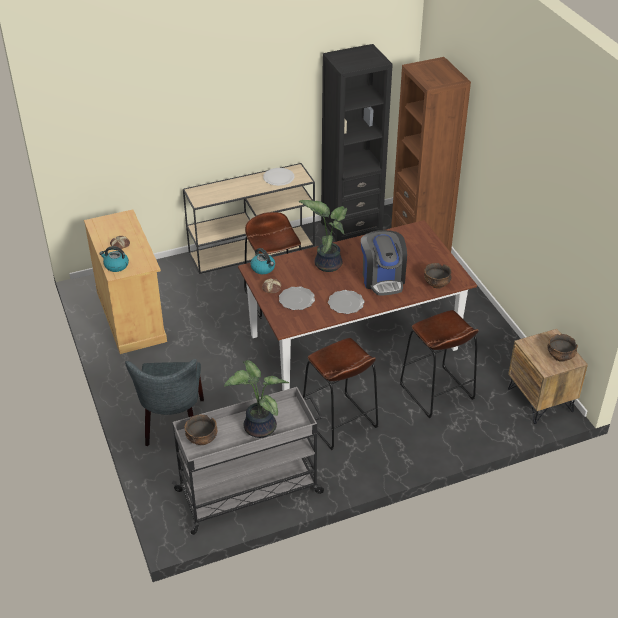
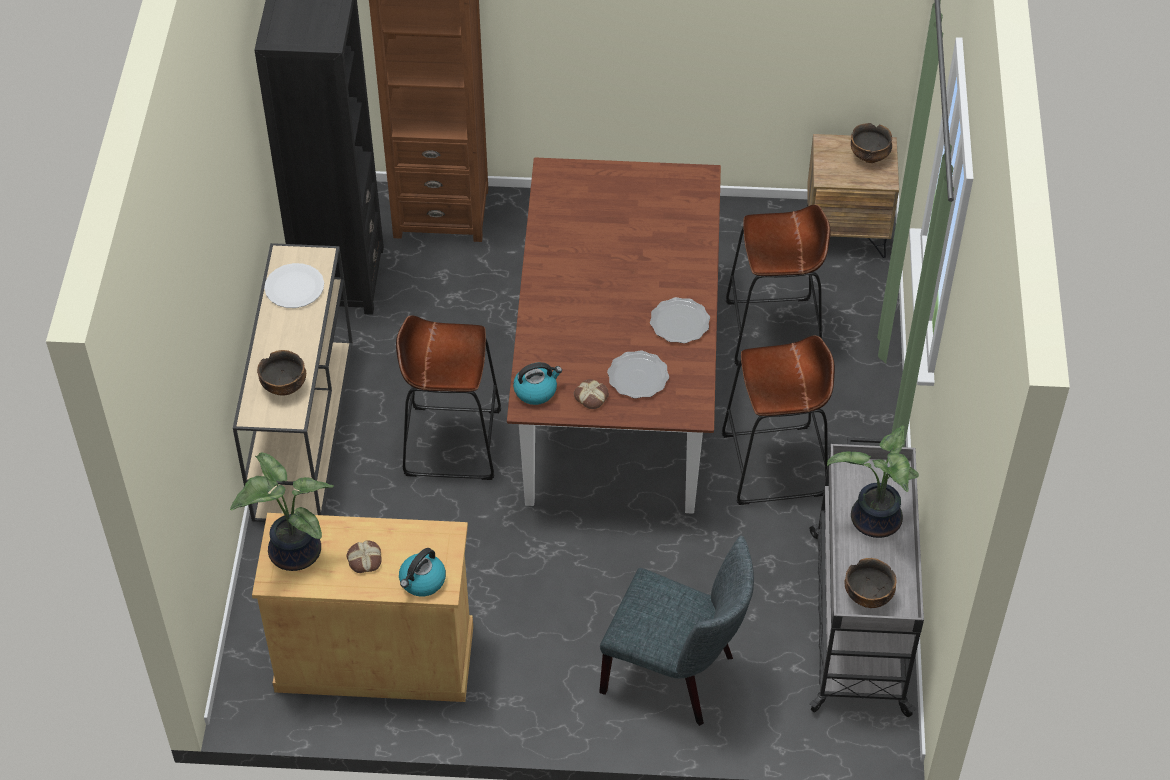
camera: 65 degrees left, 10 degrees up
potted plant [298,200,347,272] -> potted plant moved to [230,453,334,571]
coffee machine [361,230,407,295] -> none
bowl [424,263,451,289] -> bowl moved to [257,350,306,396]

